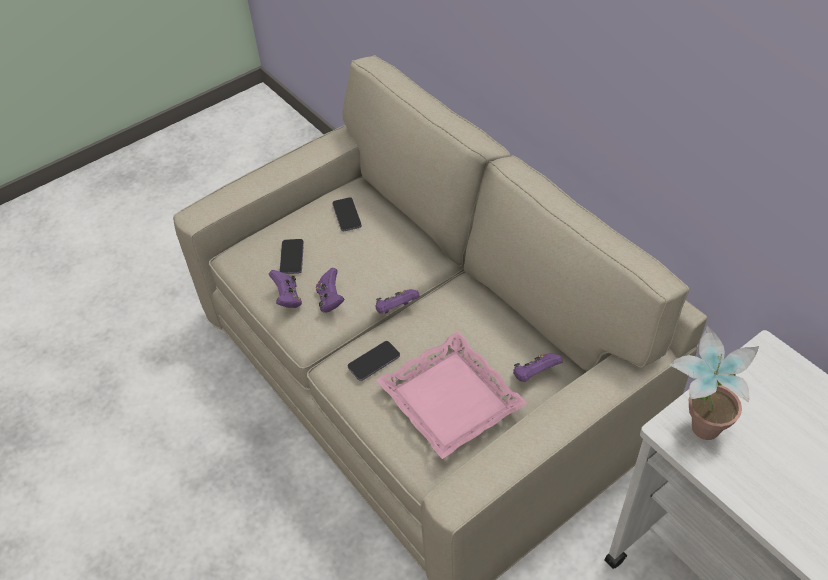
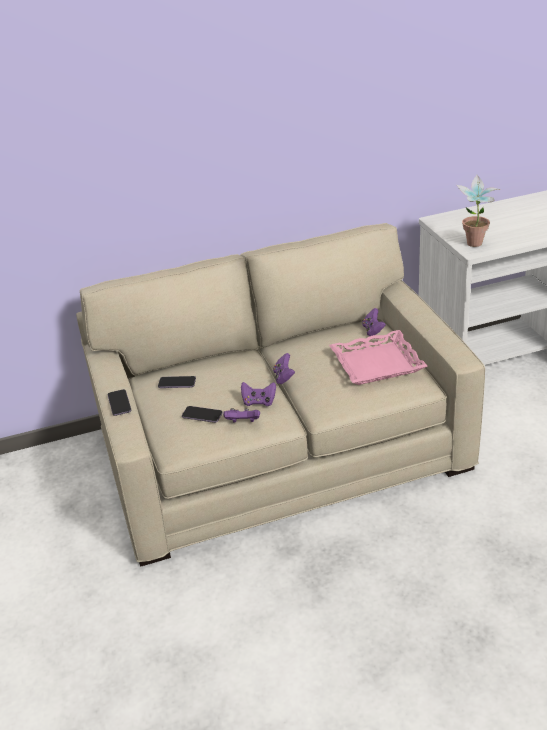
camera: 70 degrees left, 15 degrees down
phone [348,341,400,381] -> phone moved to [108,389,131,416]

